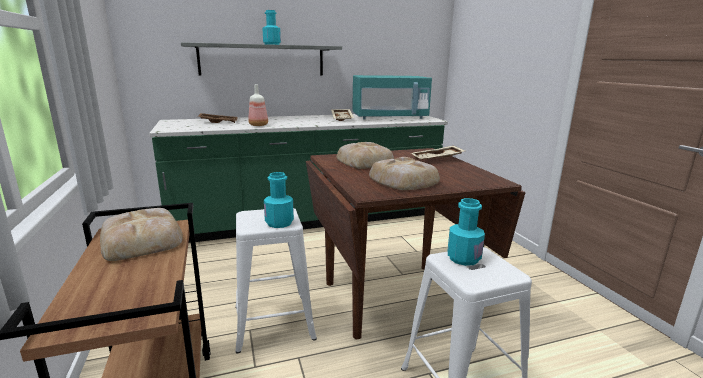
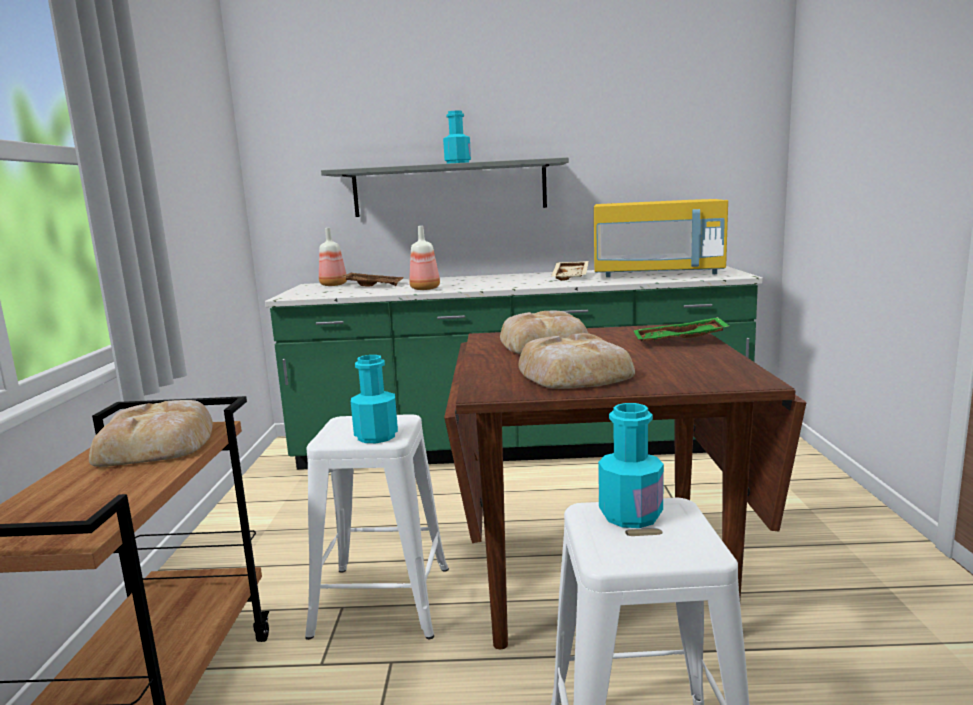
camera: 20 degrees right, 5 degrees down
turquoise microwave [352,75,432,119] -> yellow microwave [594,199,728,277]
beige tray [411,146,465,160] -> green tray [633,317,730,341]
none -> bottle [319,228,347,286]

